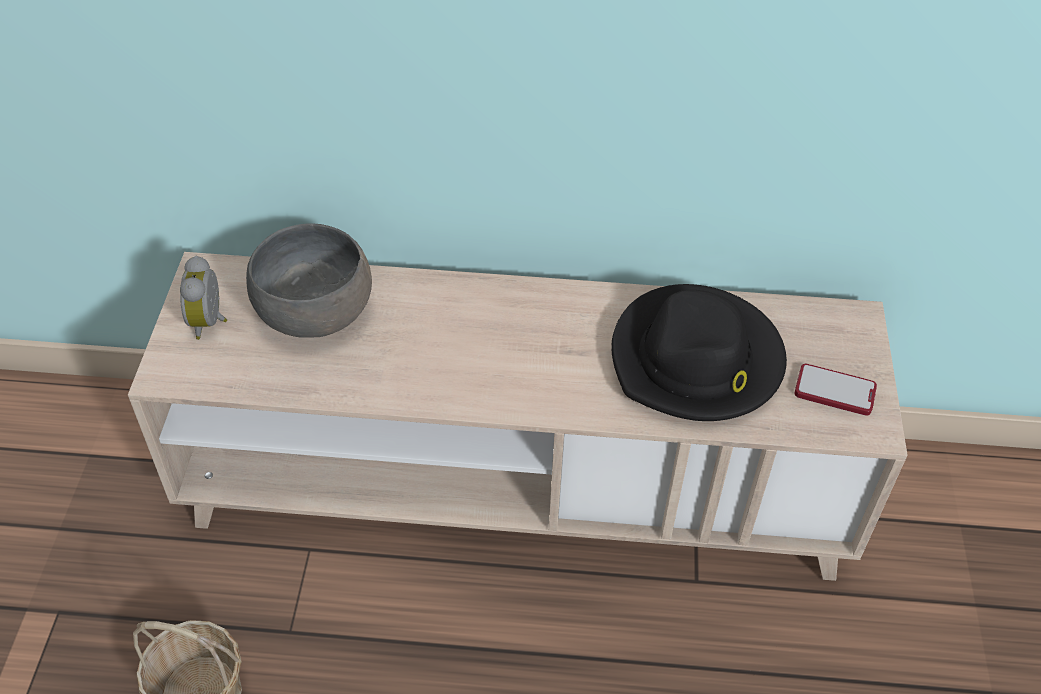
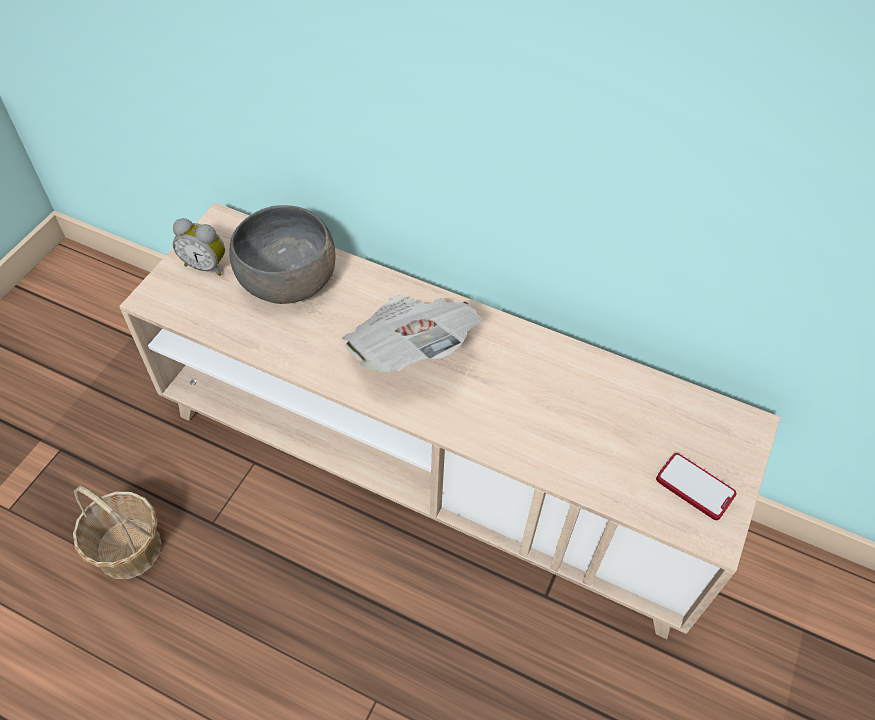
camera: 20 degrees right, 5 degrees up
alarm clock [180,256,227,340] -> alarm clock turned 90 degrees counterclockwise [173,218,225,276]
black hat [611,284,787,421] -> none
none -> newspaper [342,295,482,372]

